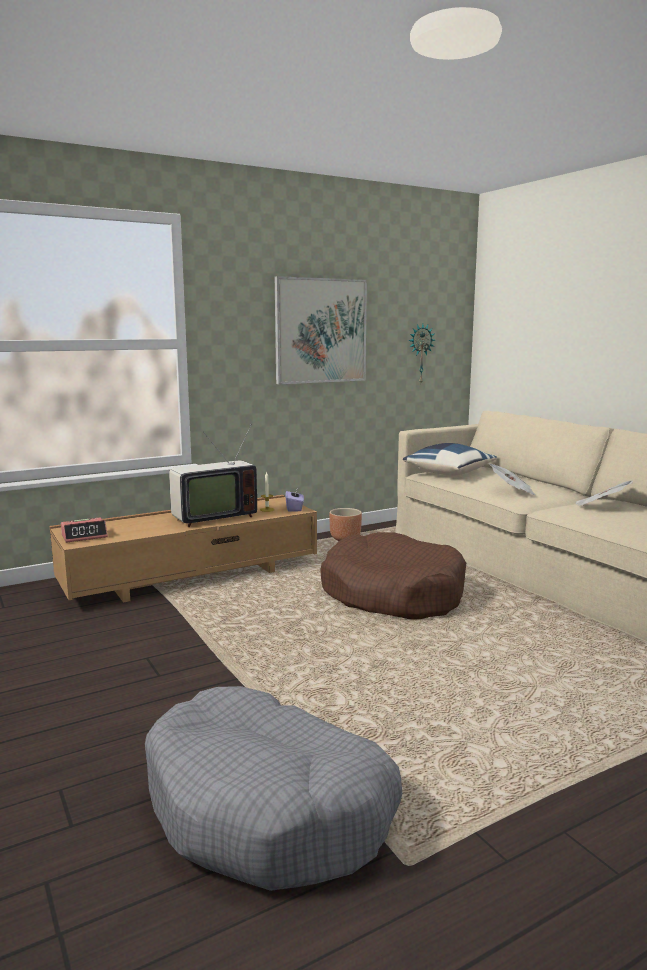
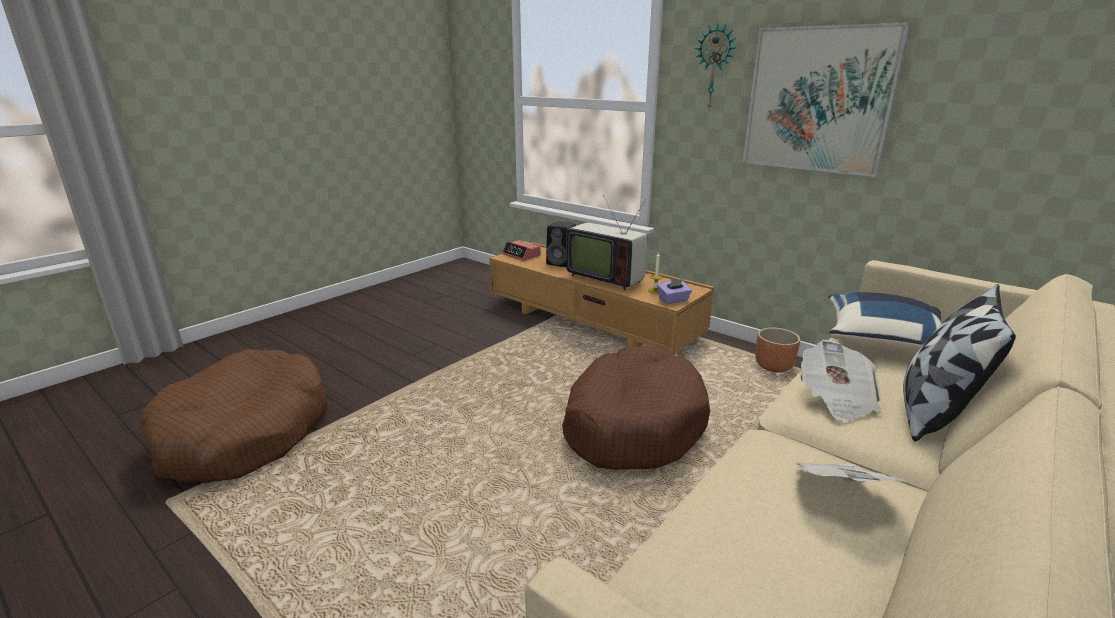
camera: 70 degrees right, 10 degrees up
grey dog bed [145,686,402,891] -> brown dog bed [140,349,328,483]
wall clock [409,324,435,383] -> wall clock moved to [695,23,737,109]
none -> black speaker [546,221,576,267]
none -> pillow [903,284,1016,441]

